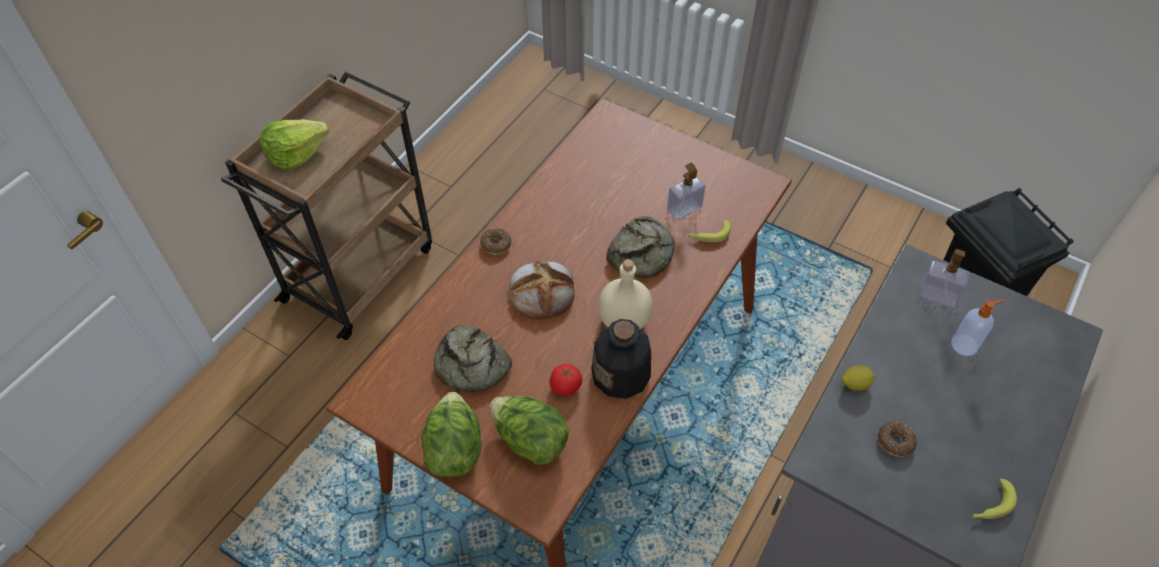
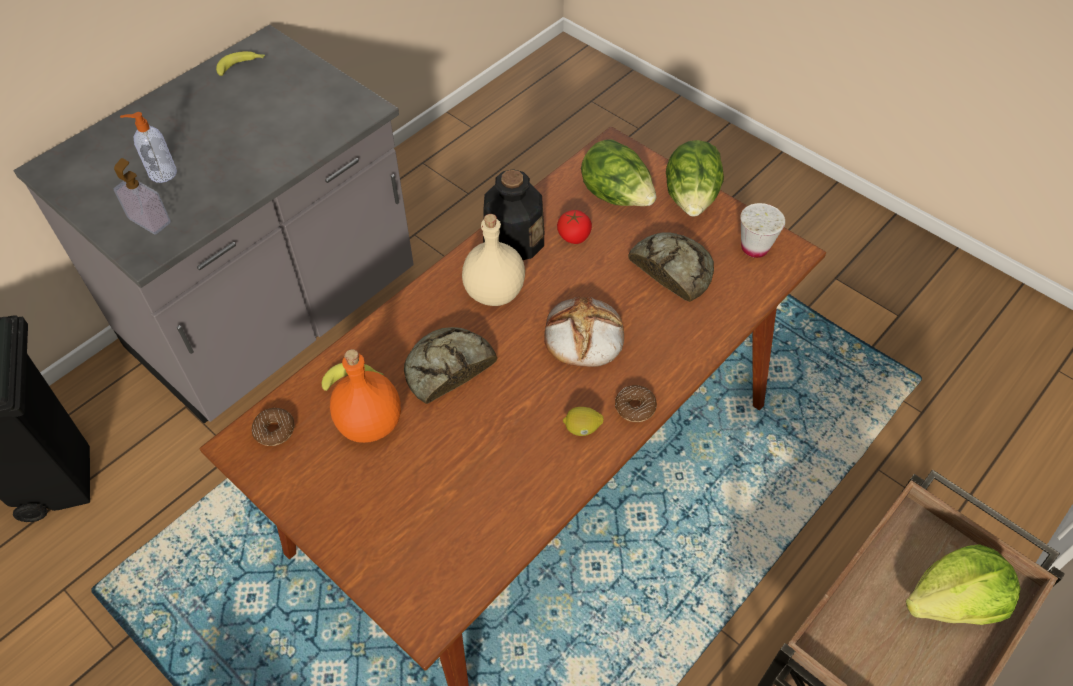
camera: 170 degrees left, 0 degrees up
soap dispenser [667,162,705,220] -> orange bottle [330,349,401,443]
lemon [841,366,875,391] -> lemon moved to [563,407,604,436]
donut [878,421,917,457] -> donut moved to [252,408,294,446]
none -> white cup [740,203,785,258]

